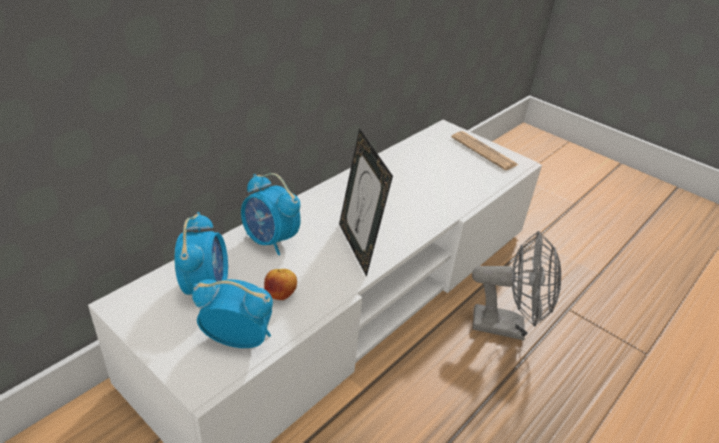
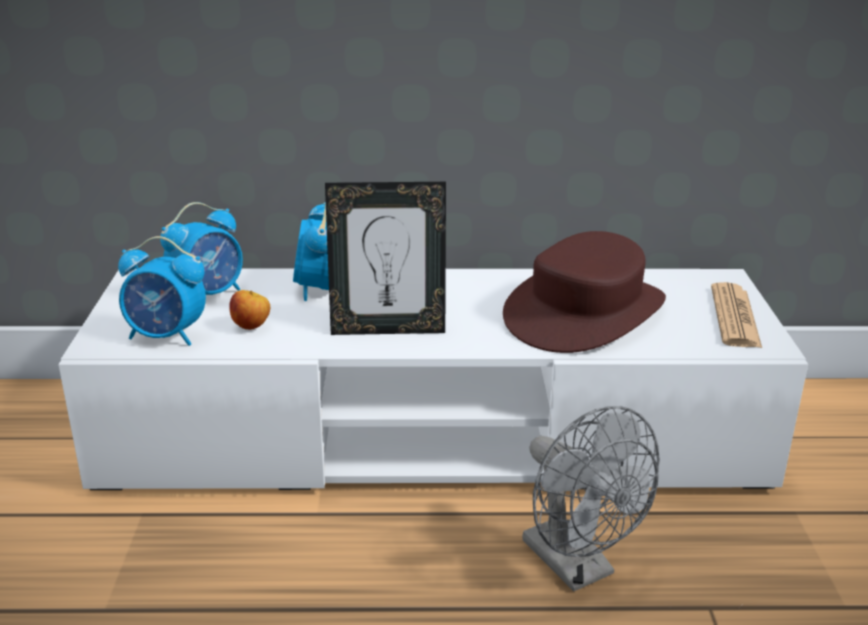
camera: 50 degrees right, 10 degrees down
alarm clock [192,279,273,348] -> alarm clock turned 135 degrees clockwise [118,236,206,346]
picture frame [339,128,393,277] -> picture frame turned 120 degrees counterclockwise [325,182,446,335]
none -> brown hat [503,231,666,353]

